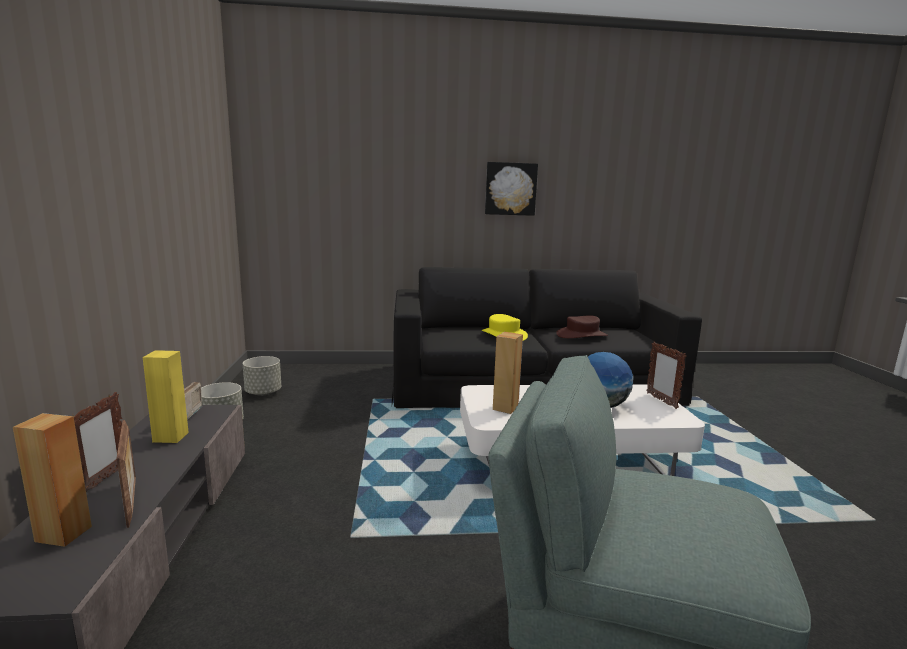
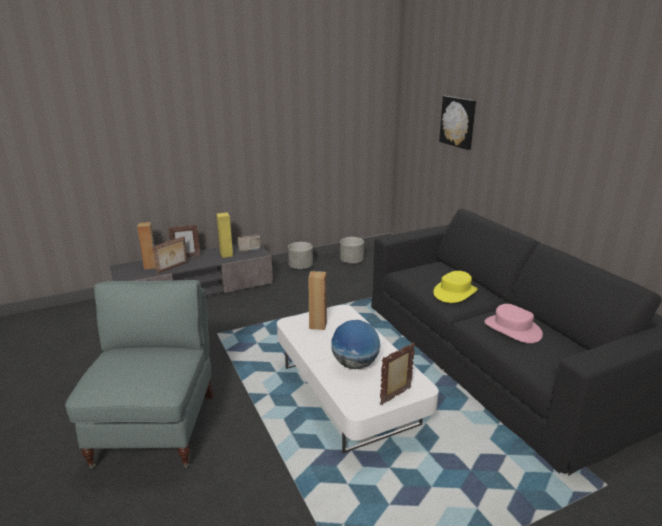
camera: 70 degrees right, 10 degrees up
picture [485,162,538,216] -> picture moved to [439,96,476,150]
brown hat [556,315,608,338] -> pink hat [485,304,543,343]

